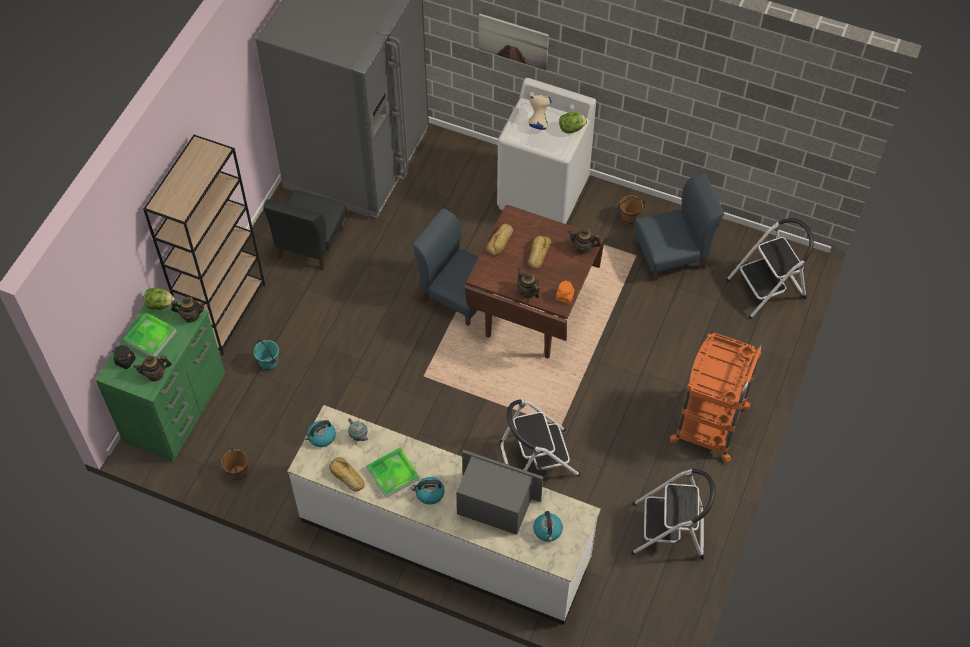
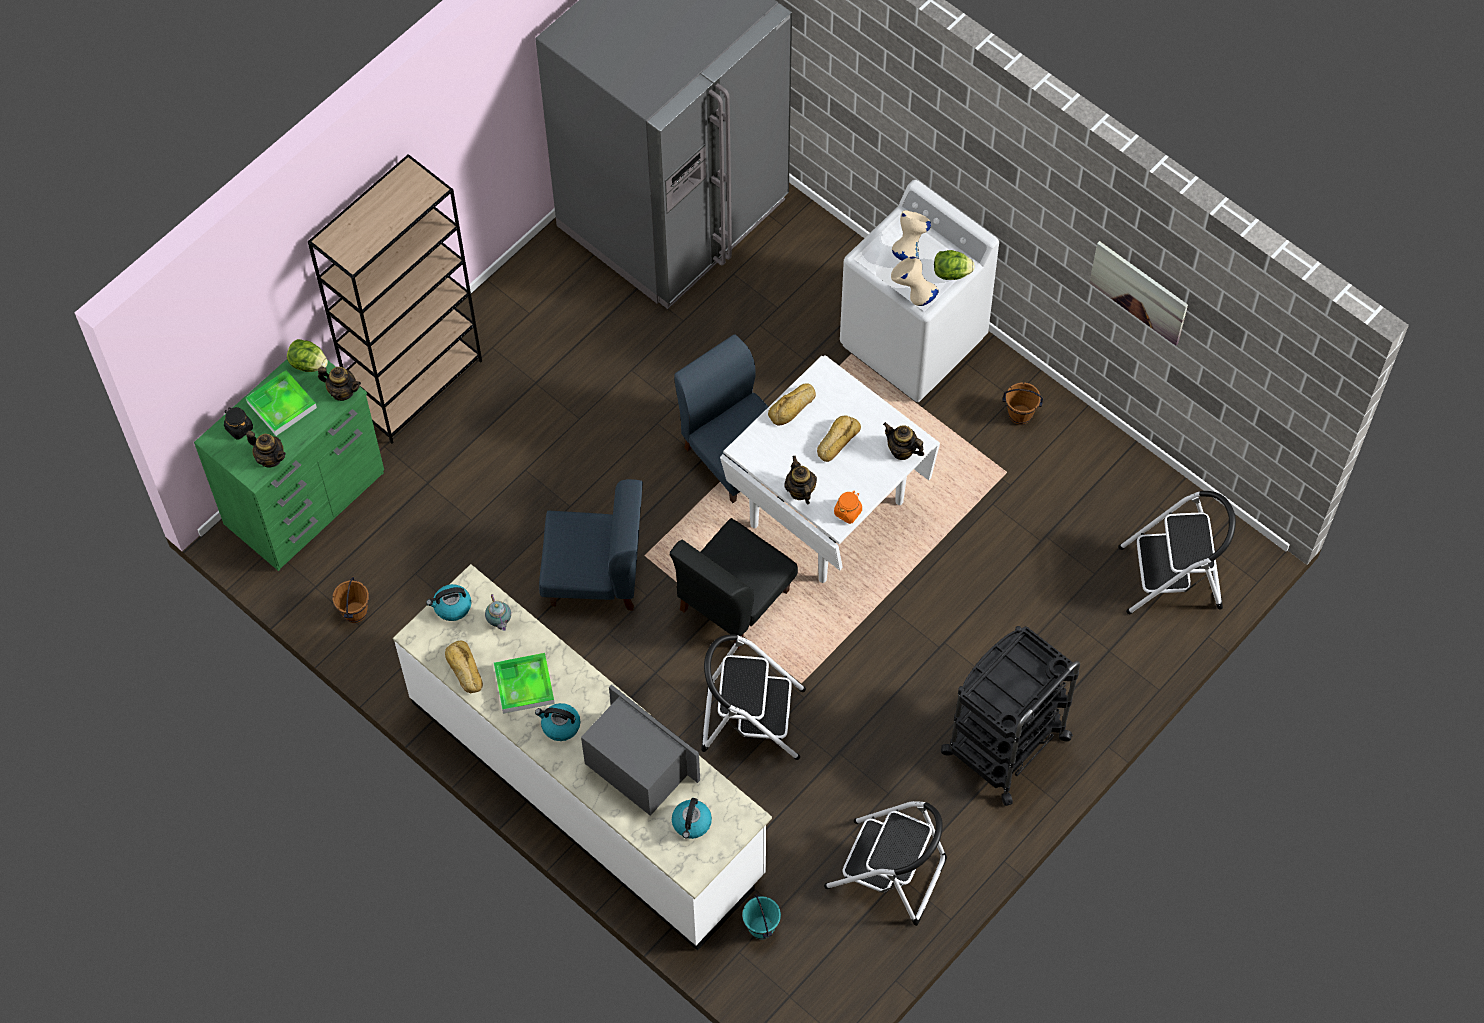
camera: 20 degrees right, 5 degrees up
teapot [133,355,172,382] -> teapot turned 150 degrees counterclockwise [246,431,286,468]
turquoise bucket [254,340,279,371] -> turquoise bucket moved to [742,893,781,939]
black chair [263,190,347,270] -> black chair moved to [670,518,798,649]
brown dining table [464,205,605,358] -> white dining table [720,355,940,583]
picture [479,14,549,70] -> picture moved to [1090,241,1188,346]
blue chair [634,173,724,281] -> blue chair moved to [539,479,643,610]
orange cart [670,333,763,463] -> black cart [941,626,1080,806]
none -> beige vase [891,257,938,306]

